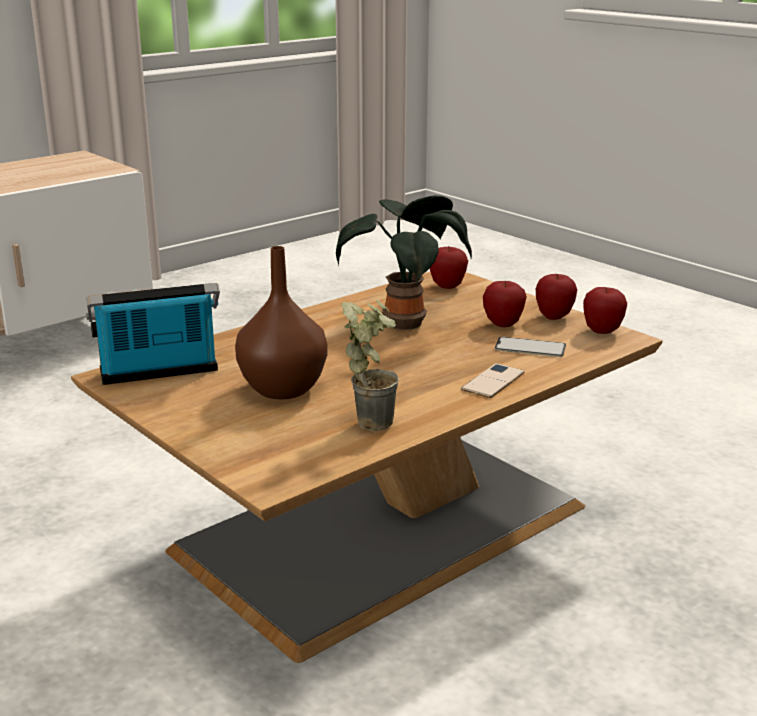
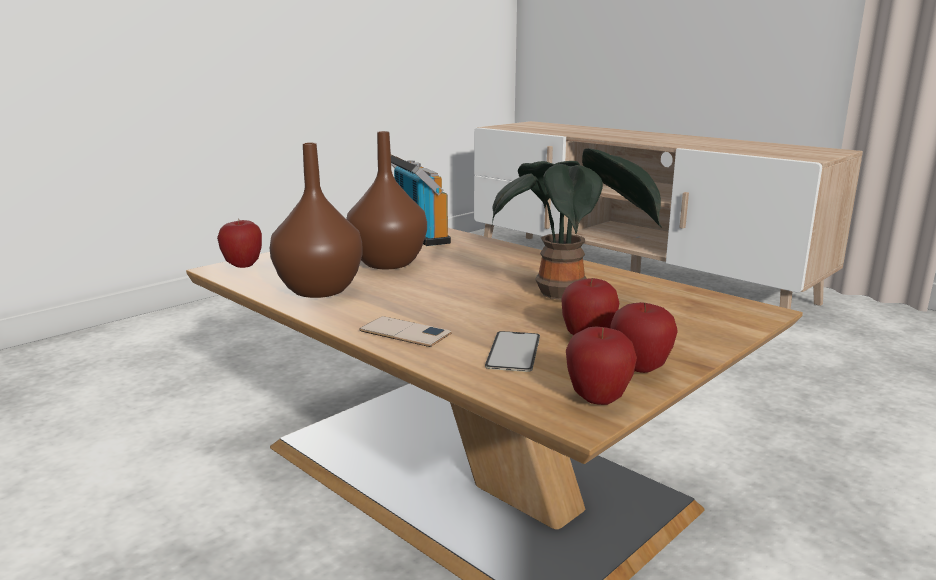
camera: 85 degrees right, 5 degrees down
potted plant [341,299,399,431] -> brown vase [269,143,363,298]
apple [430,246,468,289] -> apple moved to [217,219,262,268]

